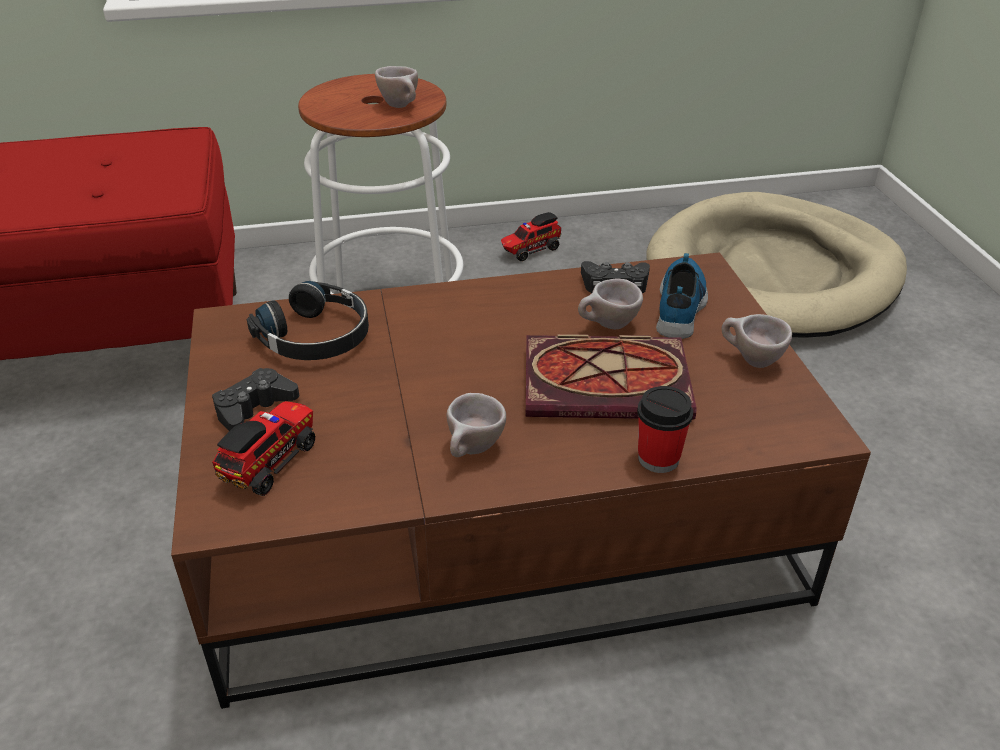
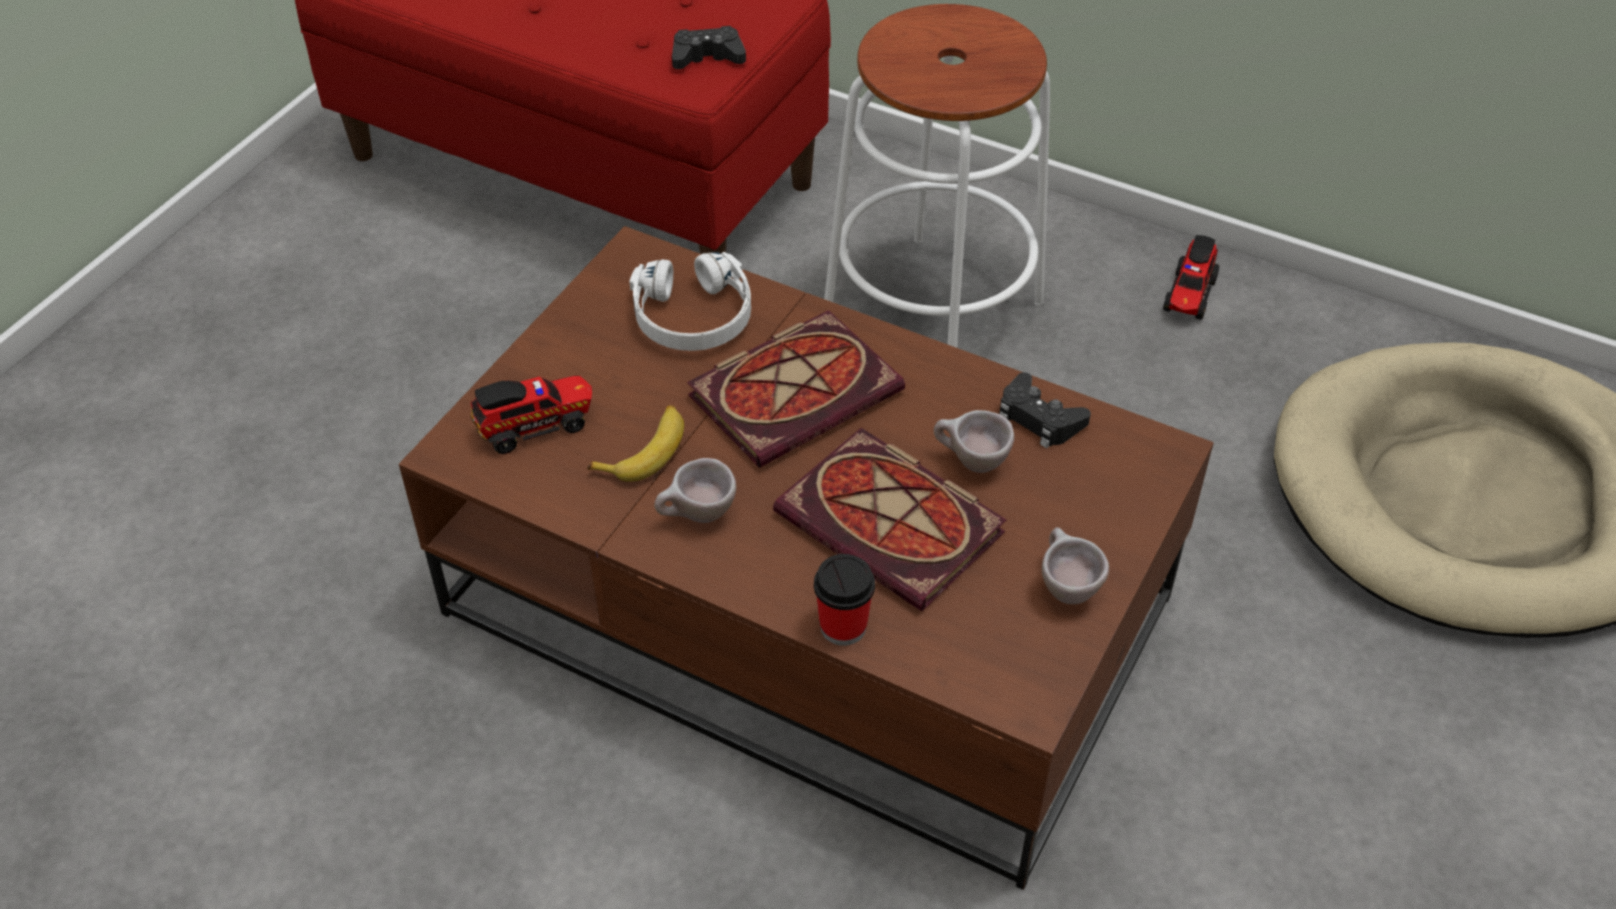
camera: 40 degrees right, 10 degrees up
black game controller [212,368,299,431] -> black game controller moved to [672,26,746,69]
black headphones [247,281,369,360] -> white headphones [629,251,751,351]
beige cup [375,66,418,108] -> none
toy truck [501,212,561,262] -> toy truck turned 75 degrees counterclockwise [1163,235,1219,320]
shoe [656,253,708,339] -> none
none -> banana [587,405,684,482]
none -> book [687,310,905,468]

